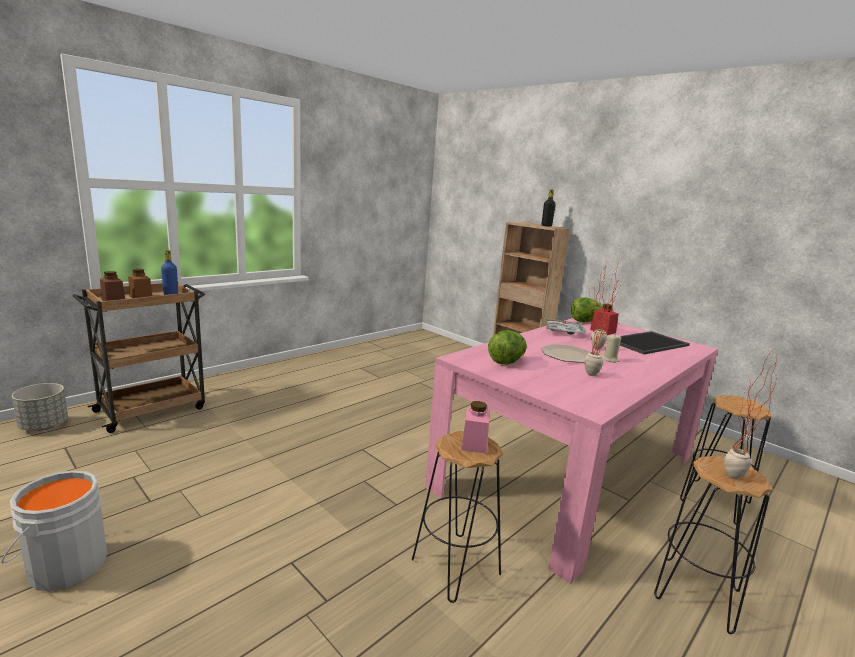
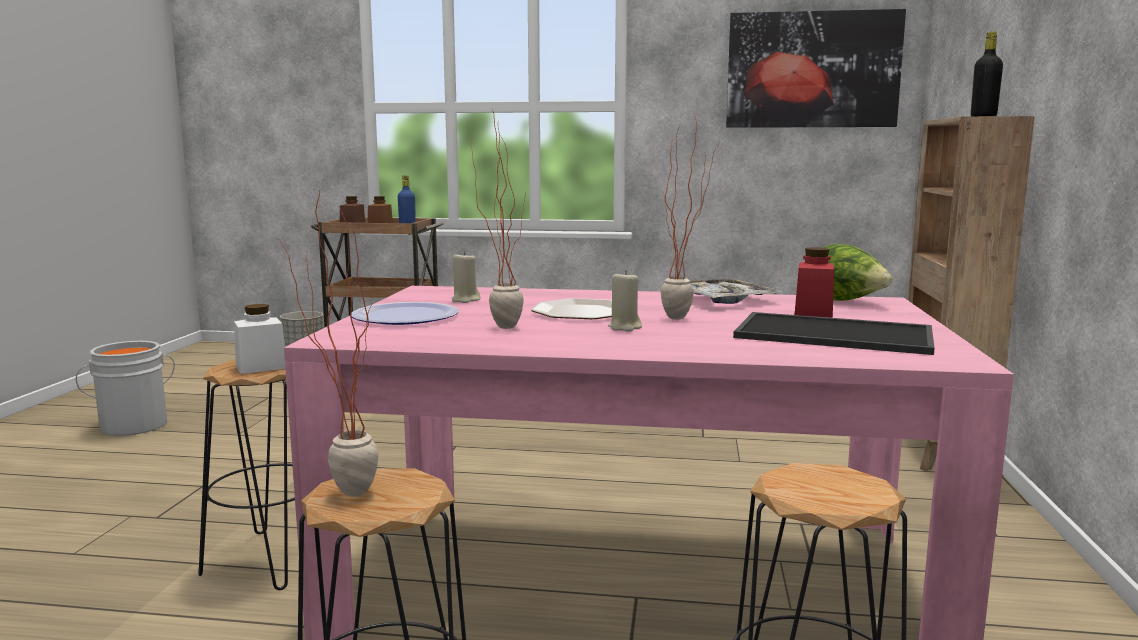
camera: 55 degrees right, 5 degrees down
pink jar [461,401,489,454] -> white jar [234,304,285,374]
lettuce [488,330,527,365] -> beige candle [452,251,481,303]
none -> plate [351,302,459,325]
none -> picture [726,9,906,128]

